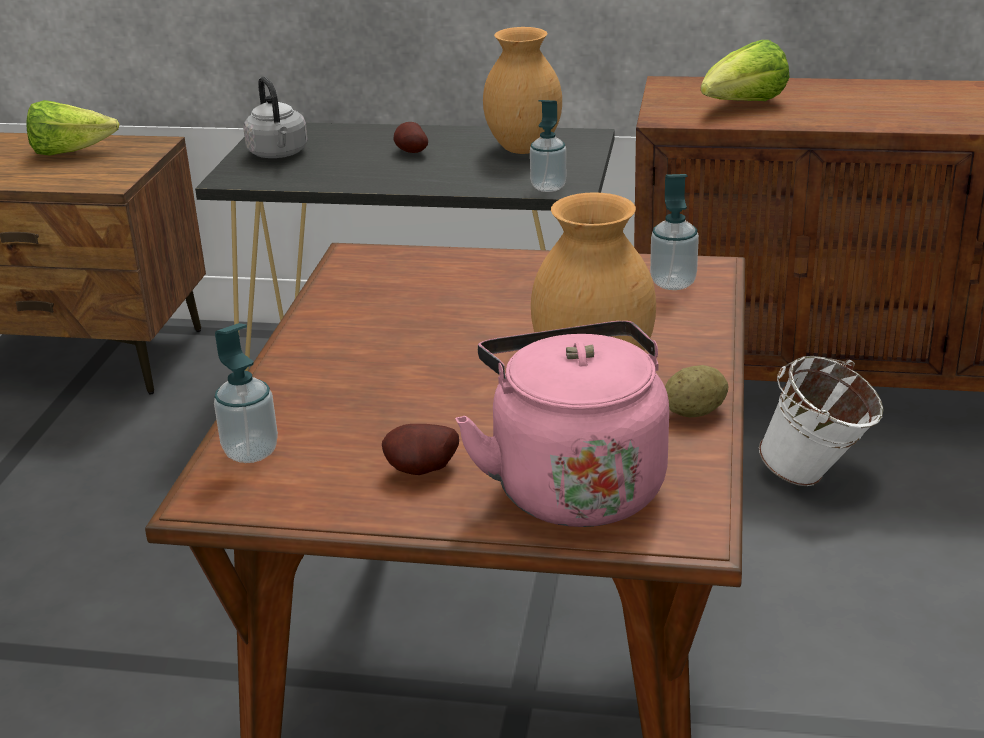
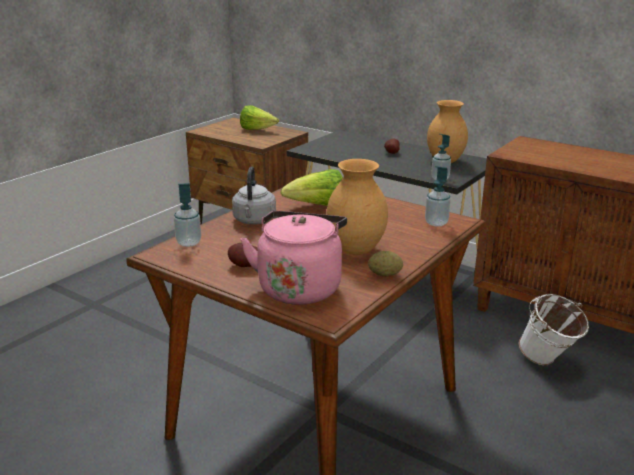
camera: 25 degrees right, 5 degrees down
grey kettle [243,77,308,158] -> grey kettle moved to [232,166,276,224]
lettuce [701,40,790,101] -> lettuce moved to [280,169,343,206]

